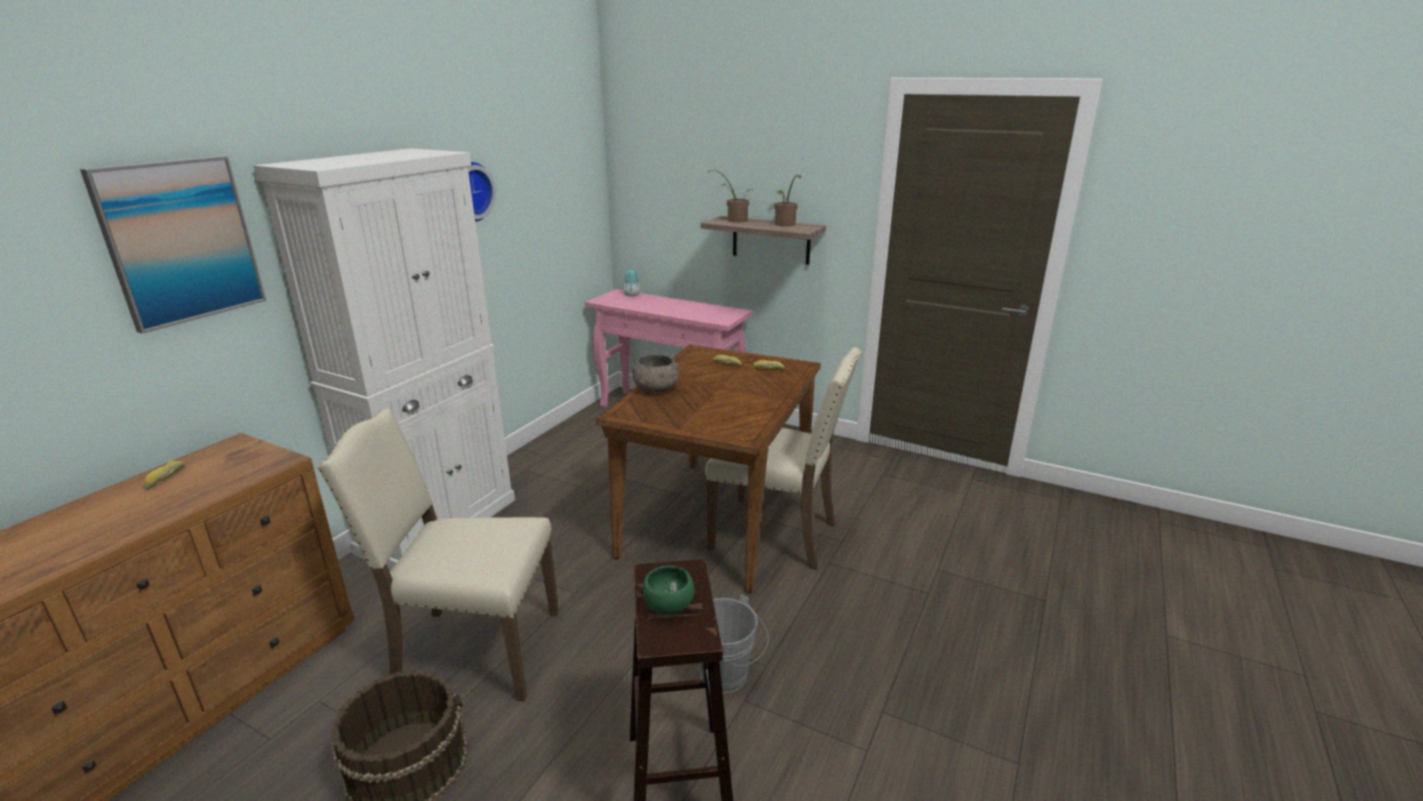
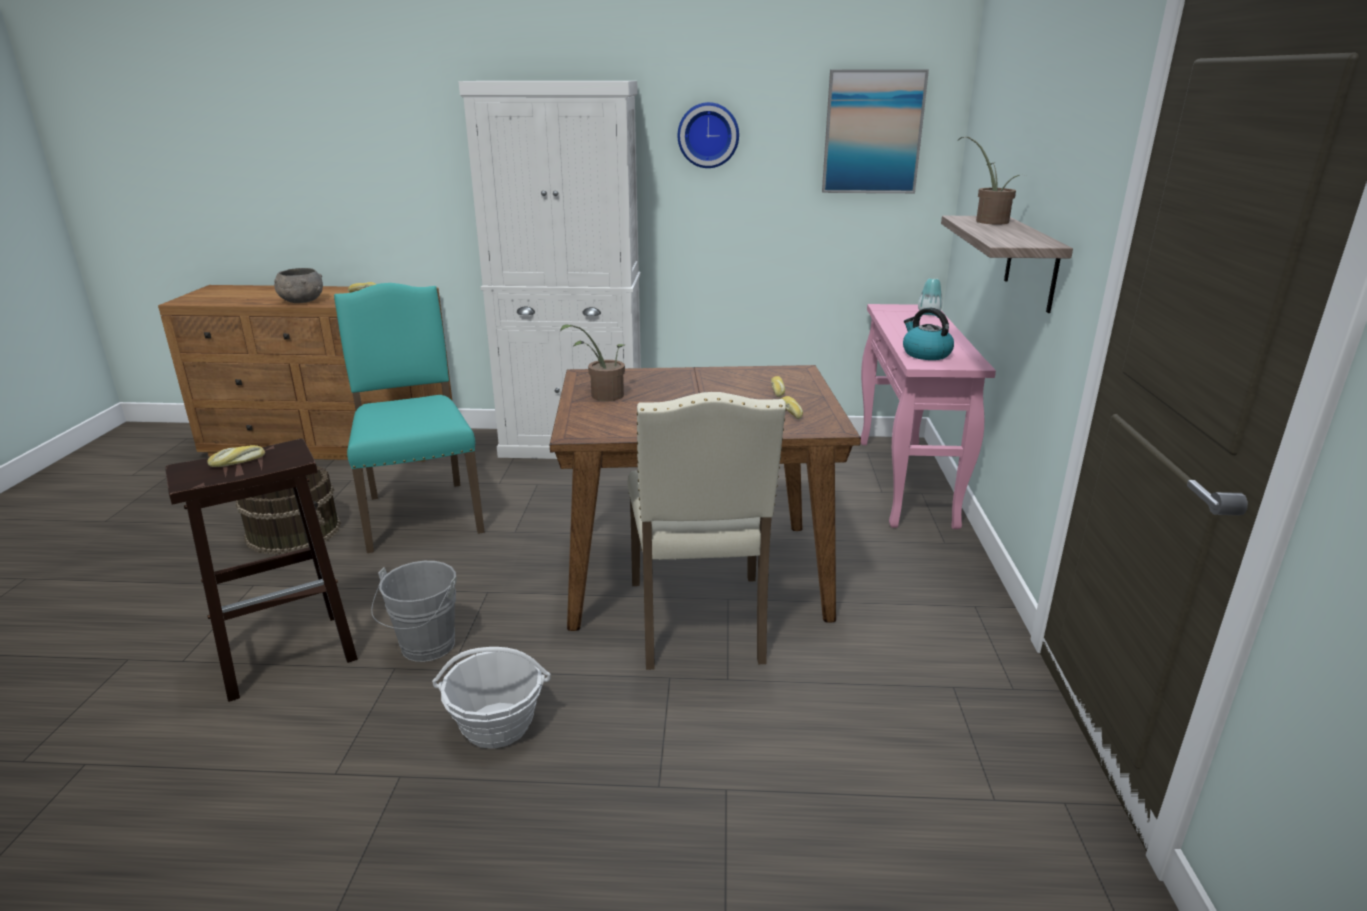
camera: 65 degrees right, 0 degrees up
picture [80,156,266,334] -> picture moved to [822,70,929,193]
beige chair [317,409,559,701] -> turquoise chair [334,283,485,553]
grey bowl [632,354,679,393] -> grey bowl moved to [274,268,323,303]
green bowl [643,566,694,615] -> bread [208,445,265,467]
potted plant [774,175,802,227] -> potted plant moved to [560,324,625,401]
none -> basket [432,647,550,749]
none -> kettle [903,308,954,360]

